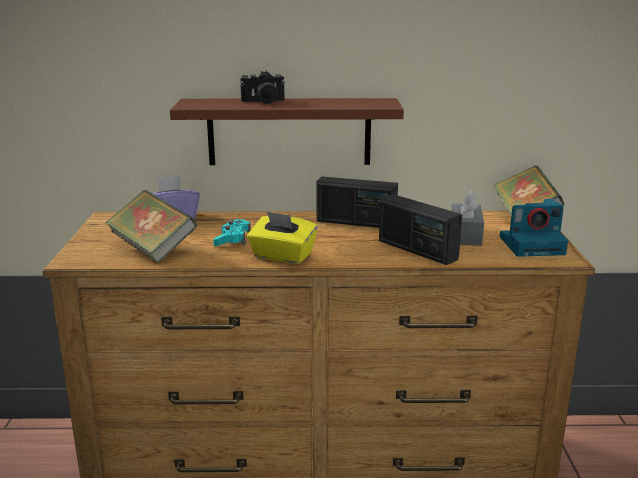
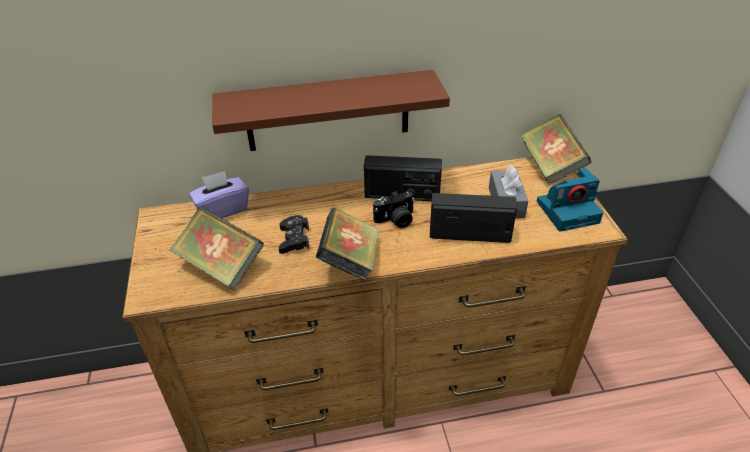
camera: 10 degrees left, 20 degrees up
turquoise game controller [213,219,251,246] -> black game controller [279,215,309,254]
camera [240,71,285,104] -> camera moved to [373,191,415,228]
yellow tissue box [247,211,317,264] -> book [316,208,379,281]
radio [379,194,462,265] -> radio turned 150 degrees clockwise [430,193,517,243]

